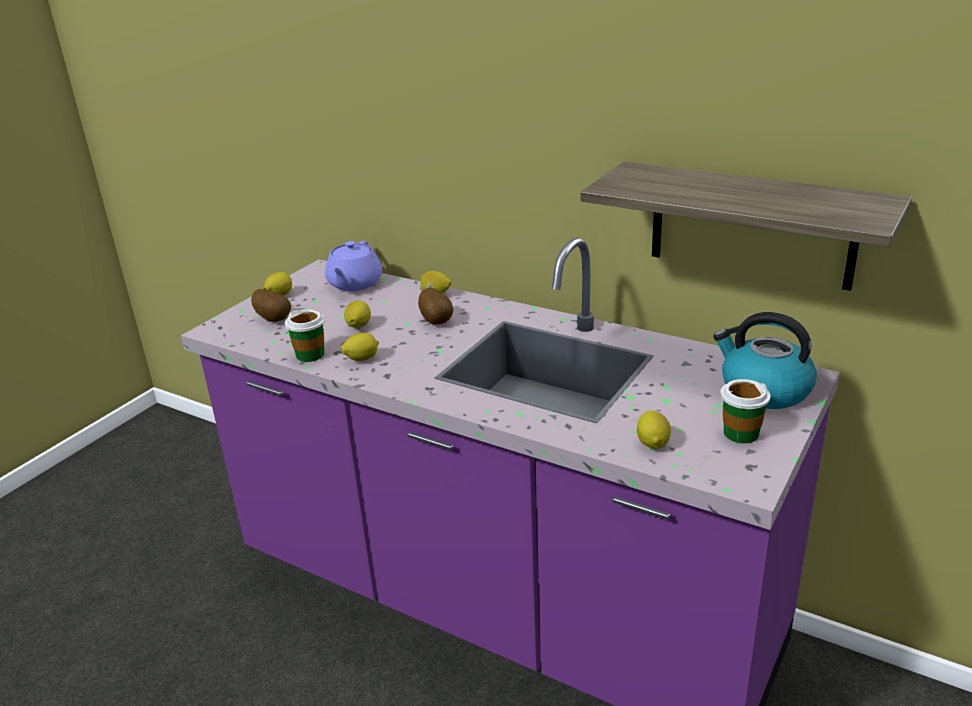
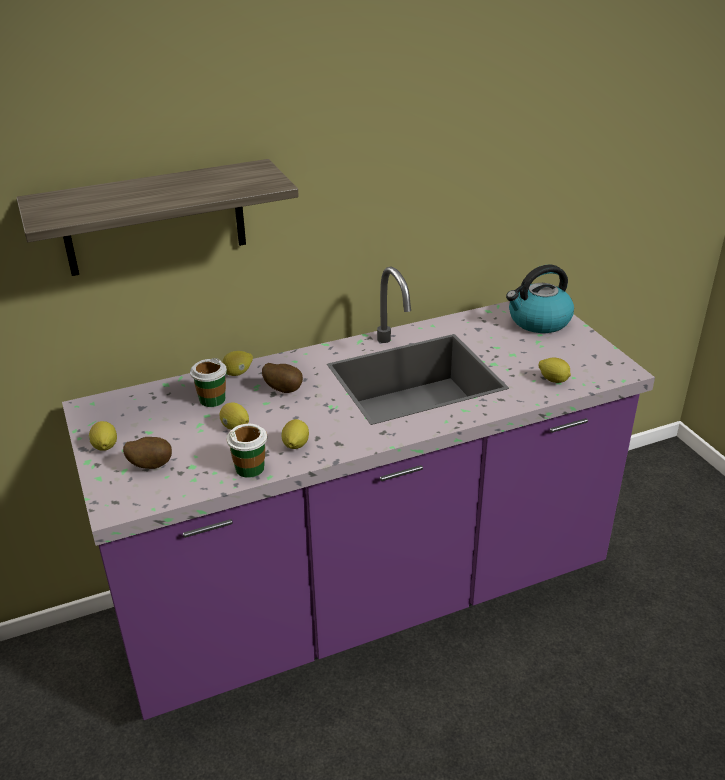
camera: 55 degrees left, 5 degrees up
purple teapot [325,241,382,291] -> none
shelf [581,162,912,291] -> shelf moved to [16,159,299,276]
cup [720,379,771,444] -> cup moved to [190,358,227,407]

